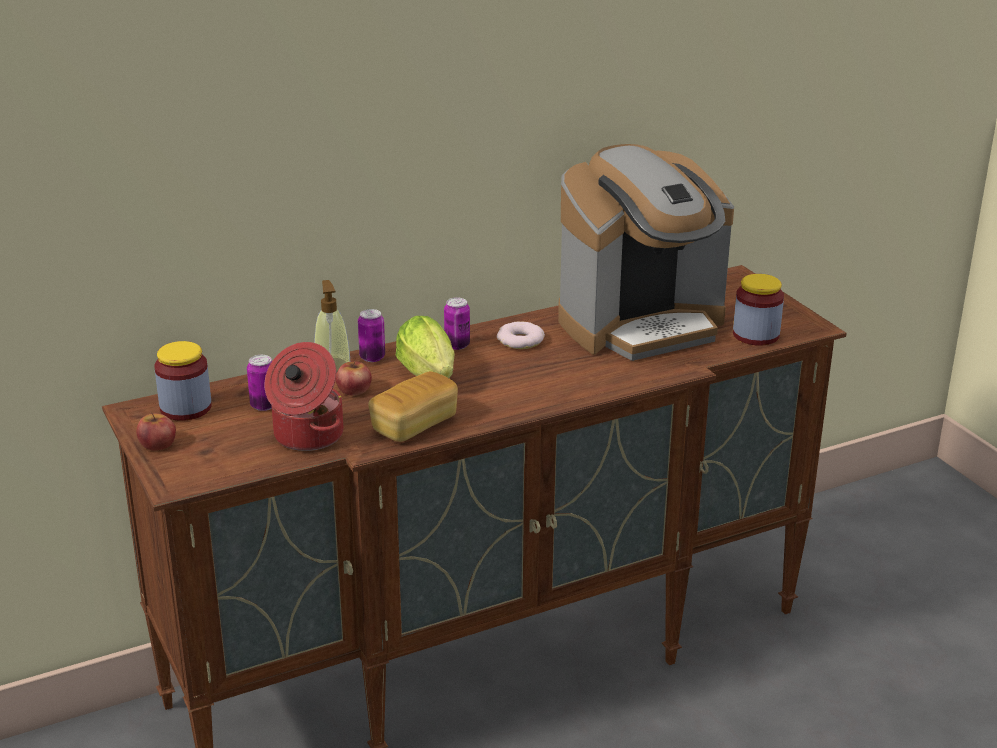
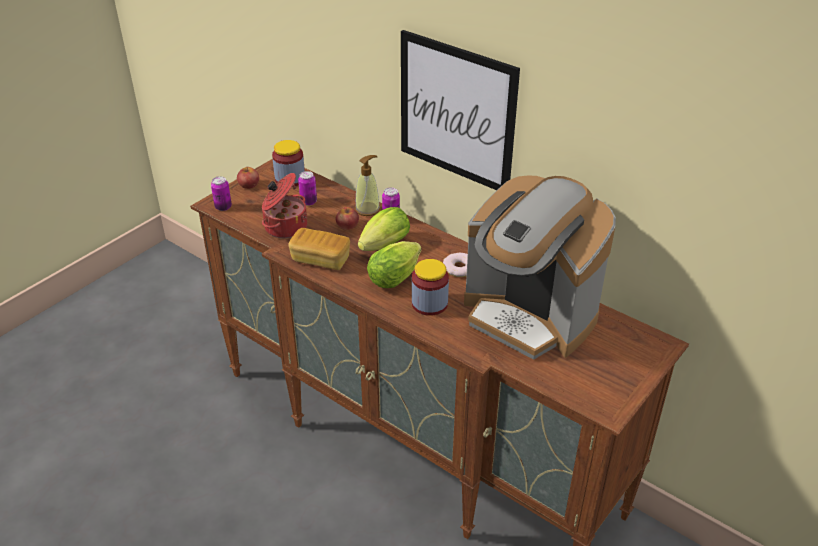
camera: 65 degrees right, 10 degrees up
can [444,297,470,350] -> can moved to [211,176,232,211]
jar [733,274,784,346] -> jar moved to [412,259,449,316]
none -> lettuce [367,241,421,288]
none -> picture [401,30,520,190]

